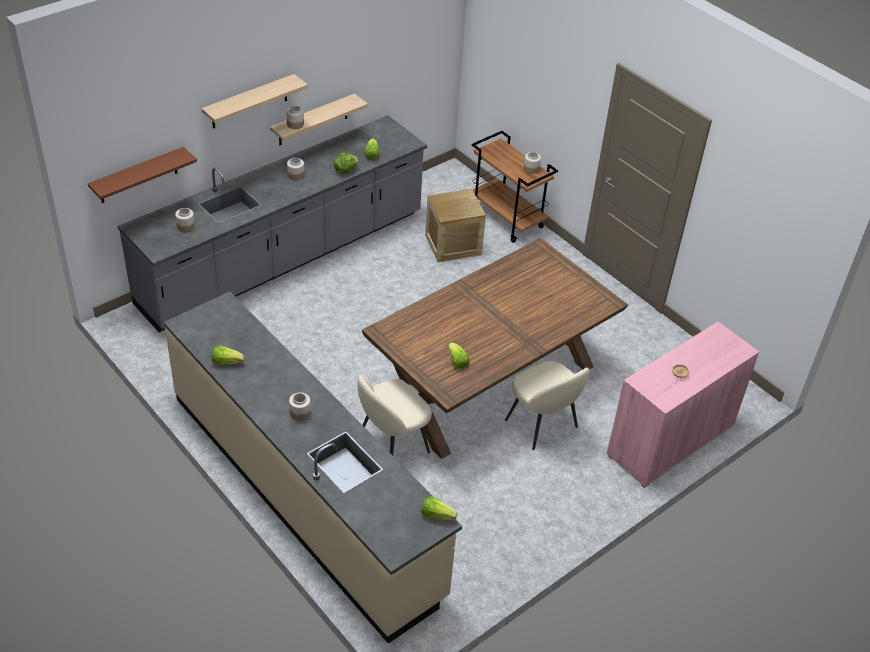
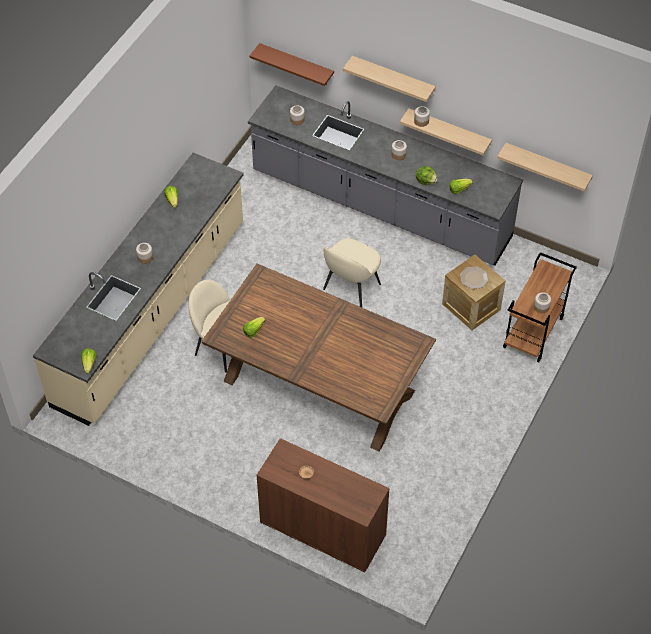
camera: 70 degrees right, 10 degrees up
beige chair [505,361,589,450] -> beige chair moved to [323,238,381,307]
pink cabinet [607,322,759,488] -> brown cabinet [256,438,390,573]
none -> plate [460,266,489,289]
none -> shelf [497,143,593,192]

